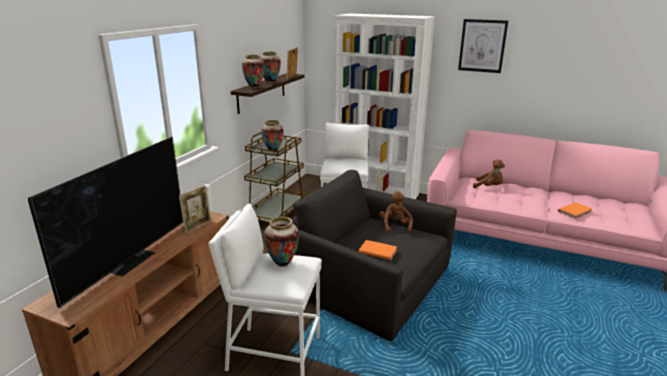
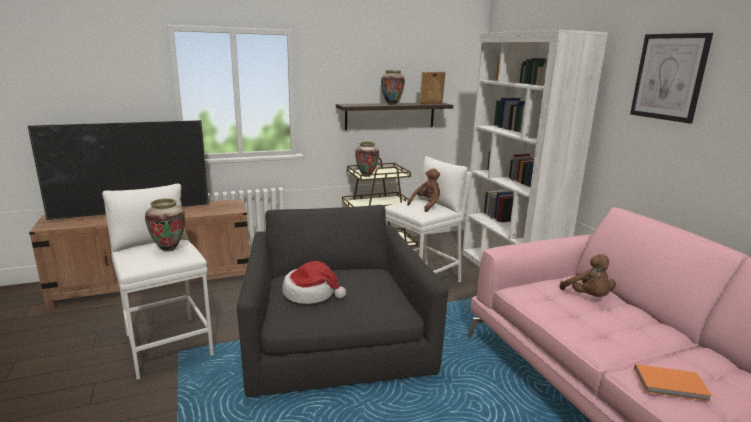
camera: 45 degrees right, 5 degrees down
picture frame [179,185,211,233] -> none
vase [242,55,265,88] -> none
orange book [359,240,397,260] -> hat [282,261,346,304]
brown plush toy [380,191,413,234] -> brown plush toy moved to [407,168,440,212]

